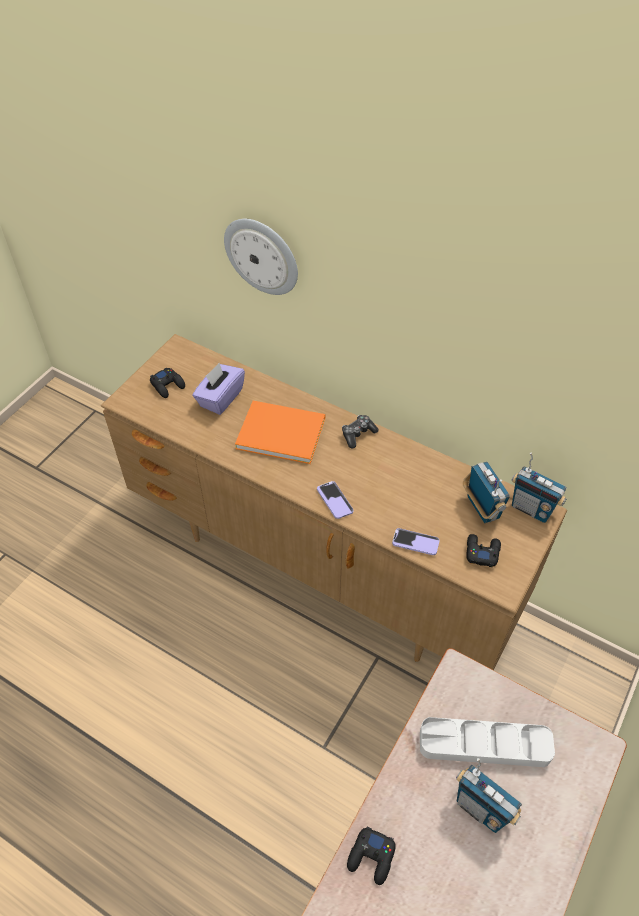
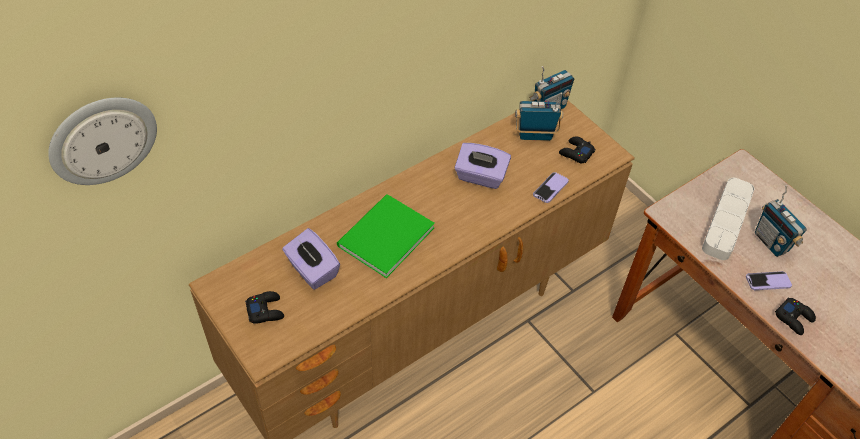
camera: 70 degrees left, 0 degrees up
wall clock [224,219,298,295] -> wall clock moved to [48,97,157,185]
orange book [235,401,326,464] -> green book [337,194,435,278]
phone [317,481,354,519] -> phone moved to [746,271,792,290]
game controller [342,415,378,448] -> none
radio [456,758,522,833] -> radio turned 90 degrees clockwise [755,186,807,257]
none -> purple tissue box [454,143,511,189]

